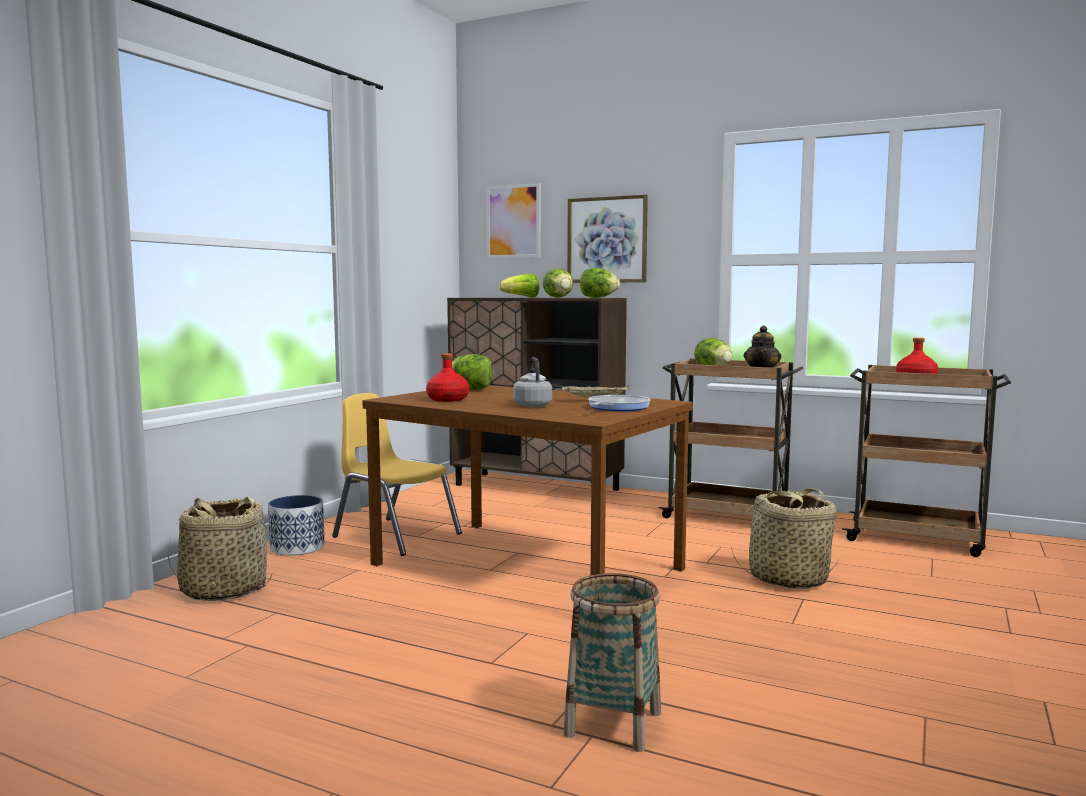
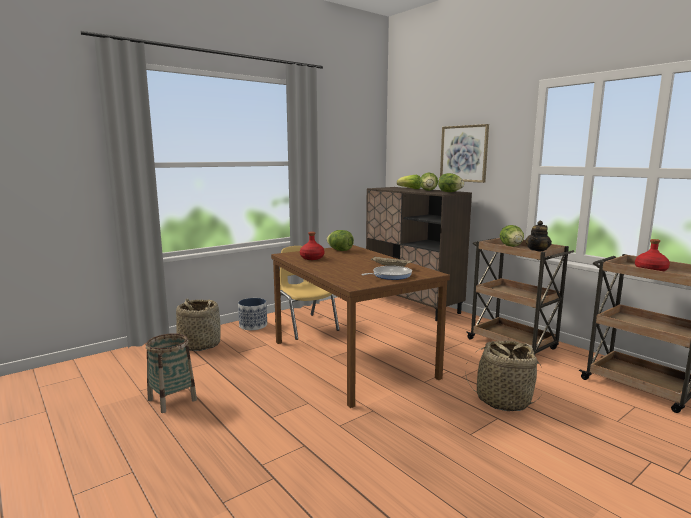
camera: 25 degrees right, 5 degrees up
picture [486,183,540,259] -> none
grey kettle [513,357,552,407] -> none
basket [564,573,661,752] -> basket moved to [146,333,197,413]

